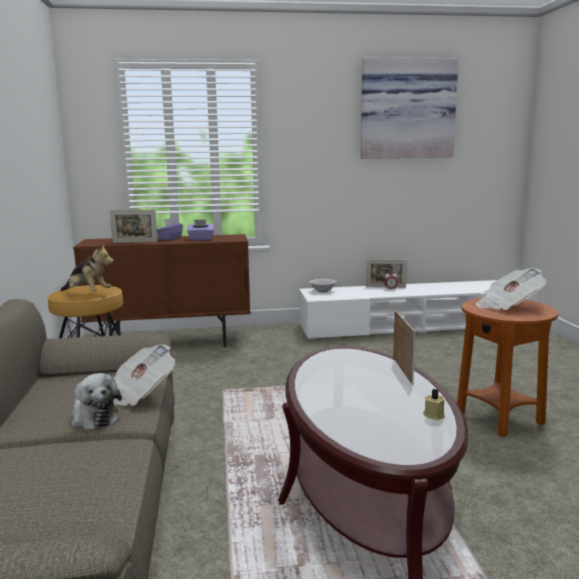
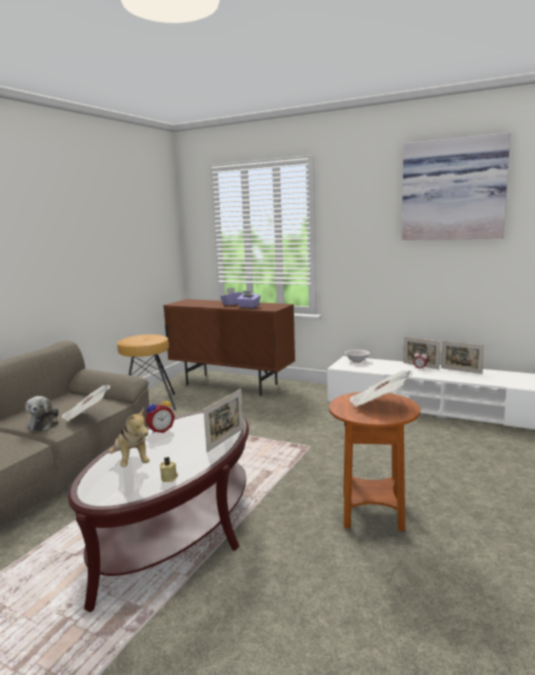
camera: 35 degrees right, 0 degrees up
plush toy [60,245,114,291] -> plush toy moved to [108,407,150,467]
picture frame [110,210,158,243] -> picture frame moved to [441,341,484,374]
none -> alarm clock [145,397,175,434]

